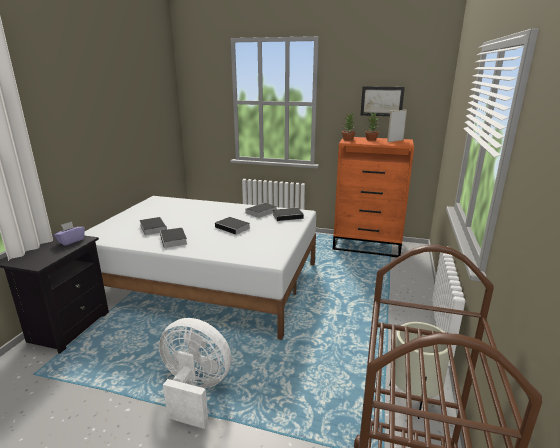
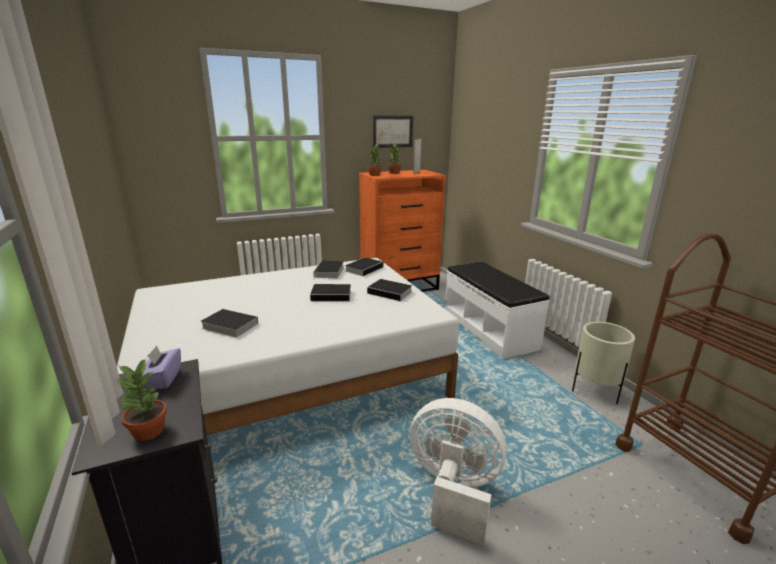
camera: 40 degrees left, 0 degrees up
white fan [159,318,232,429] -> white fan turned 45 degrees clockwise [410,398,507,546]
book [160,228,187,249] -> book moved to [367,279,412,301]
none -> potted plant [113,359,167,441]
none -> white bench [445,262,550,359]

